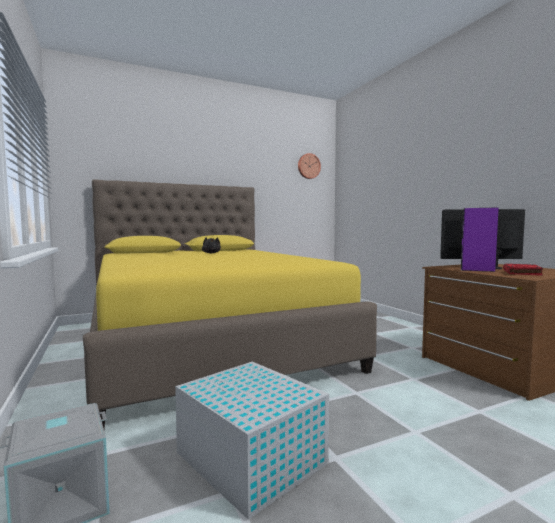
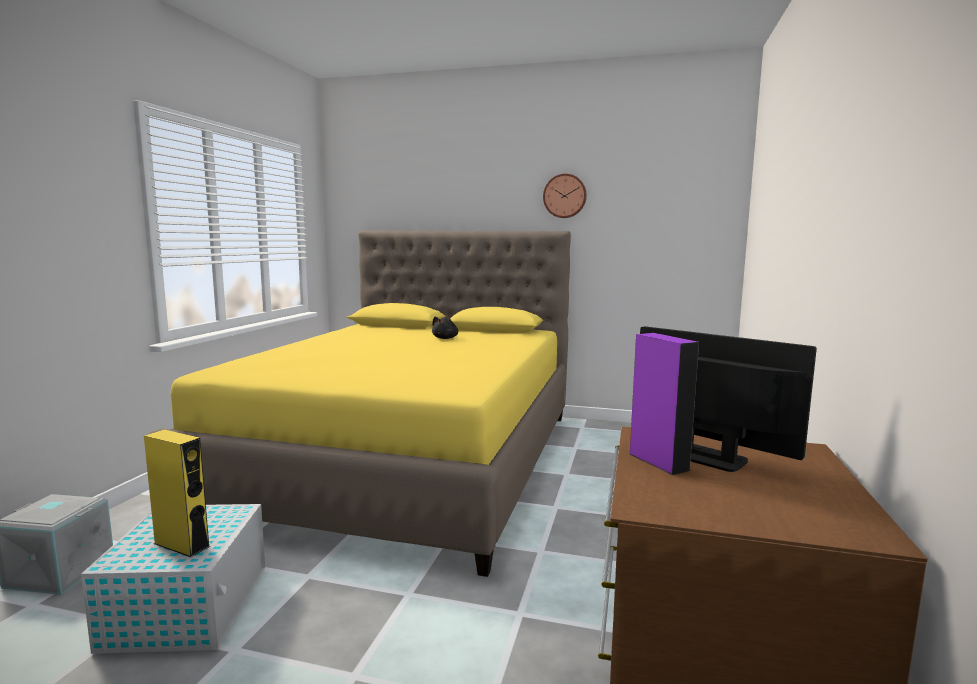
camera: 40 degrees right, 5 degrees up
wall clock [298,153,321,179] -> wall clock moved to [543,174,587,218]
red book [503,263,543,276] -> none
none -> yellow speaker [144,430,211,557]

